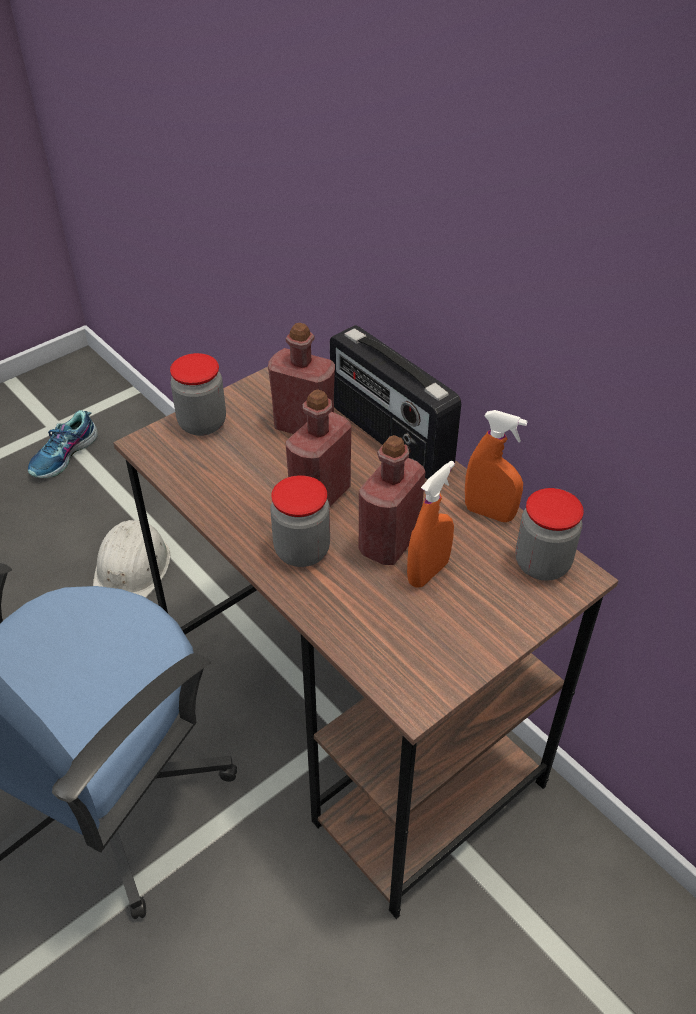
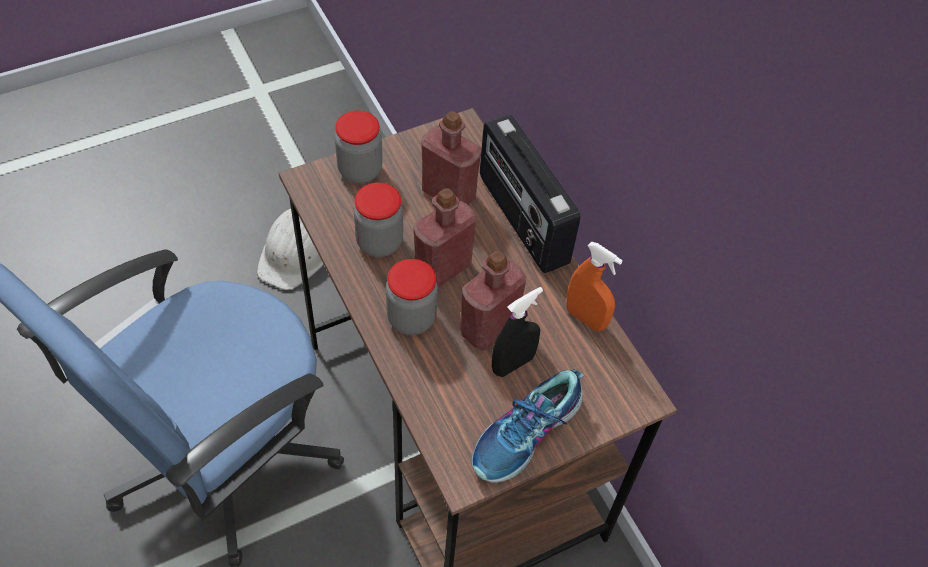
camera: 10 degrees right, 10 degrees up
shoe [28,410,98,478] -> shoe moved to [472,370,584,483]
orange spray bottle [407,461,455,588] -> black spray bottle [492,287,543,377]
jar [515,488,584,581] -> jar moved to [354,182,403,257]

